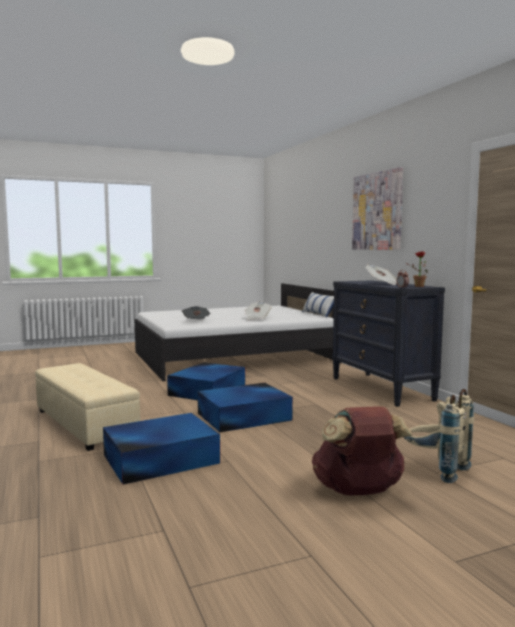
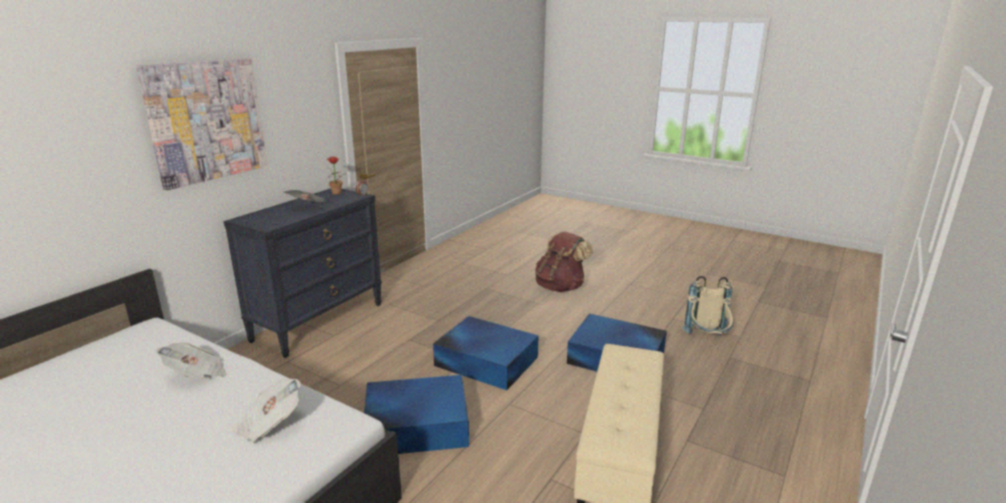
camera: 125 degrees left, 15 degrees up
pillow [302,292,334,318] -> none
beige backpack [403,389,474,483] -> beige backpack moved to [682,276,733,336]

